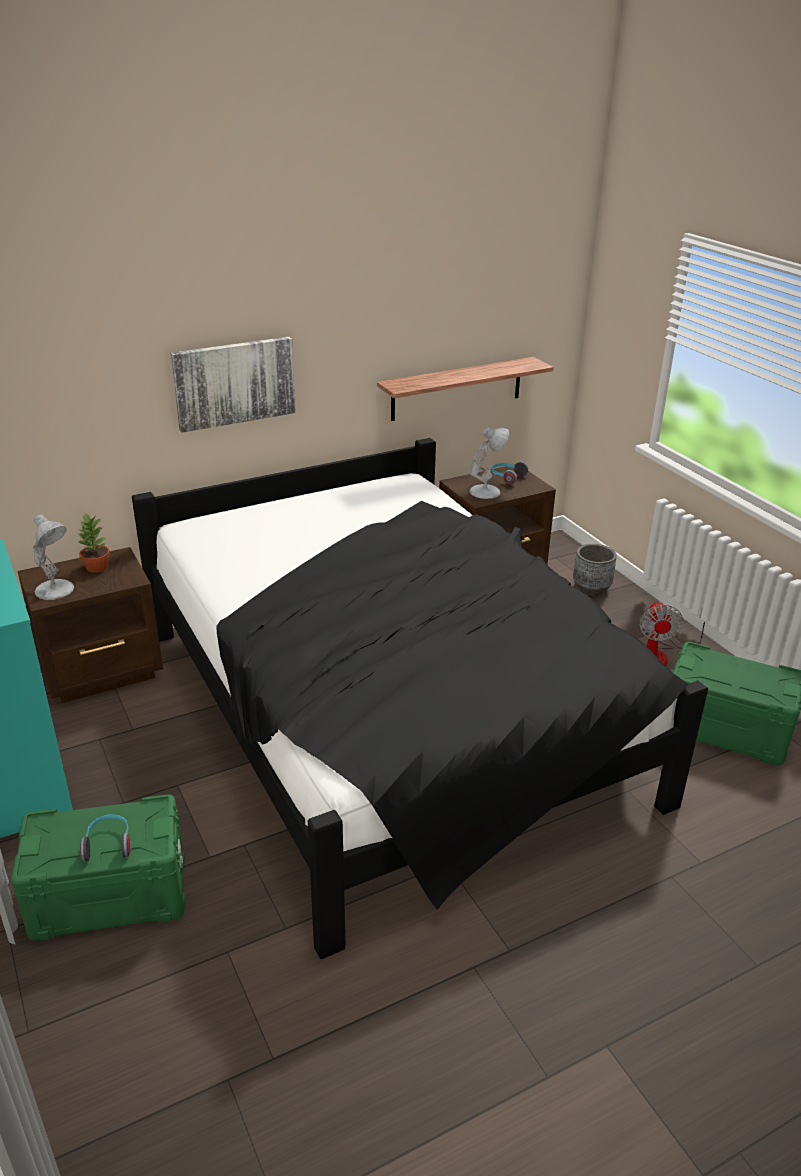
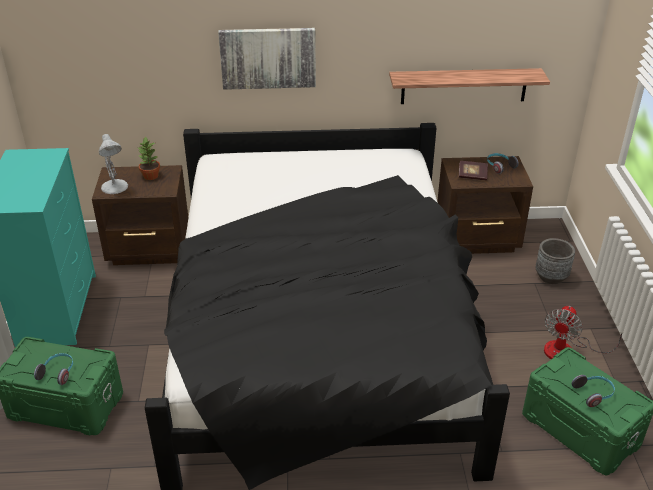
camera: 25 degrees right, 5 degrees up
white table lamp [469,427,509,499] -> book [459,161,488,180]
none -> headphones [572,375,615,407]

